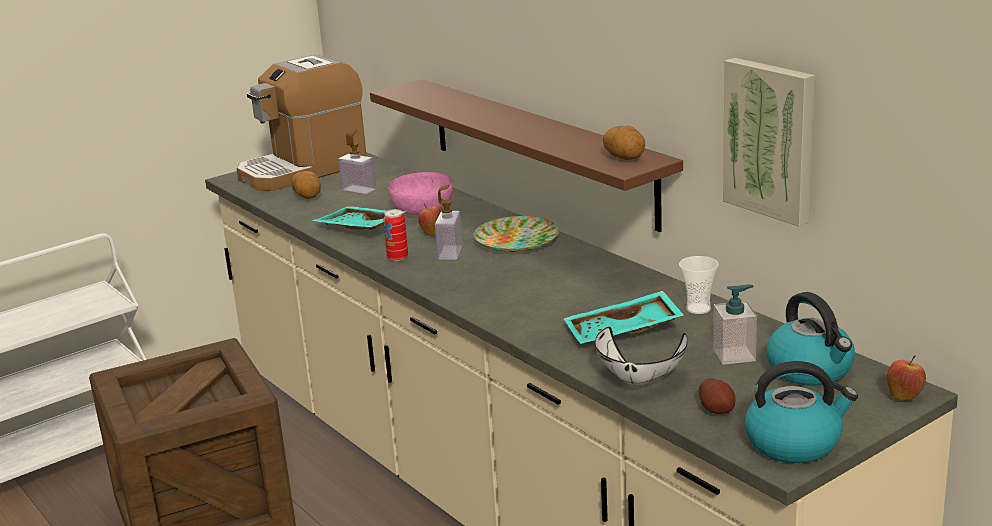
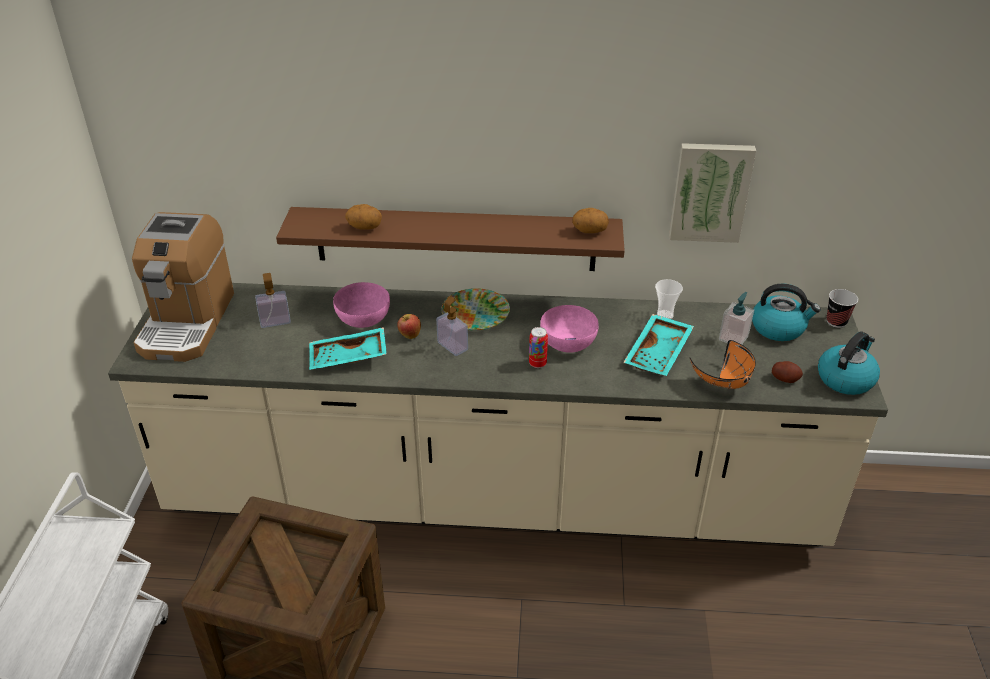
camera: 50 degrees left, 15 degrees up
potato [291,171,321,199] -> potato moved to [345,204,382,230]
can [383,209,408,261] -> can moved to [529,327,548,368]
white bowl [595,327,688,385] -> orange bowl [690,340,756,389]
apple [887,356,926,401] -> cup [826,289,858,328]
none -> pink bowl [540,305,599,353]

